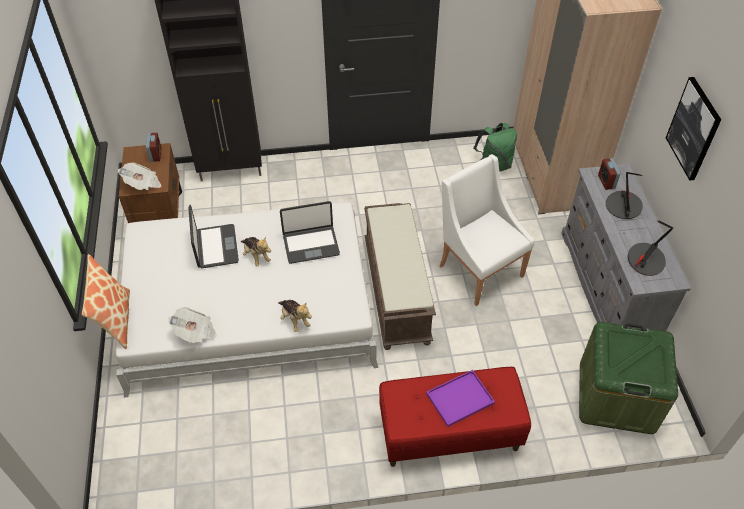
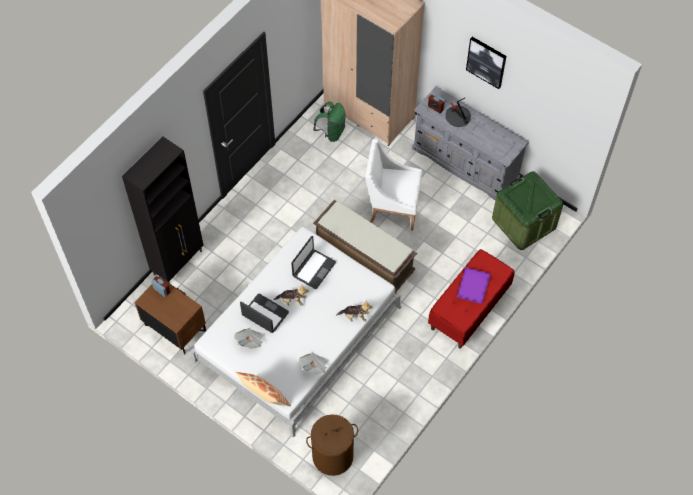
camera: 45 degrees left, 10 degrees up
newspaper [118,162,161,190] -> newspaper moved to [234,328,264,349]
table lamp [628,221,673,276] -> none
none -> brown laundry basket [306,414,358,476]

